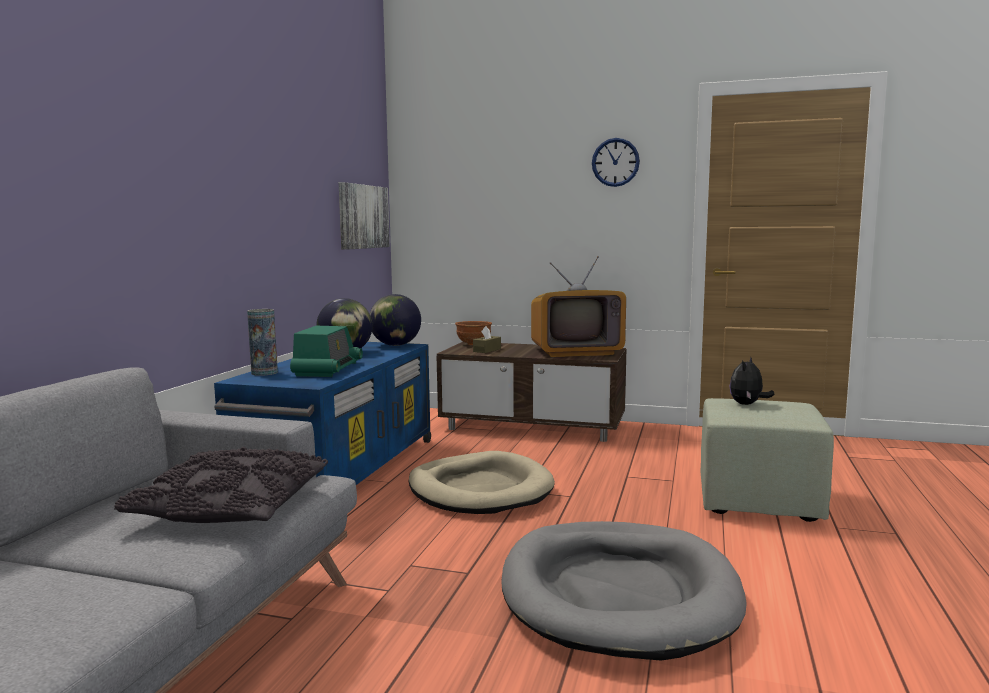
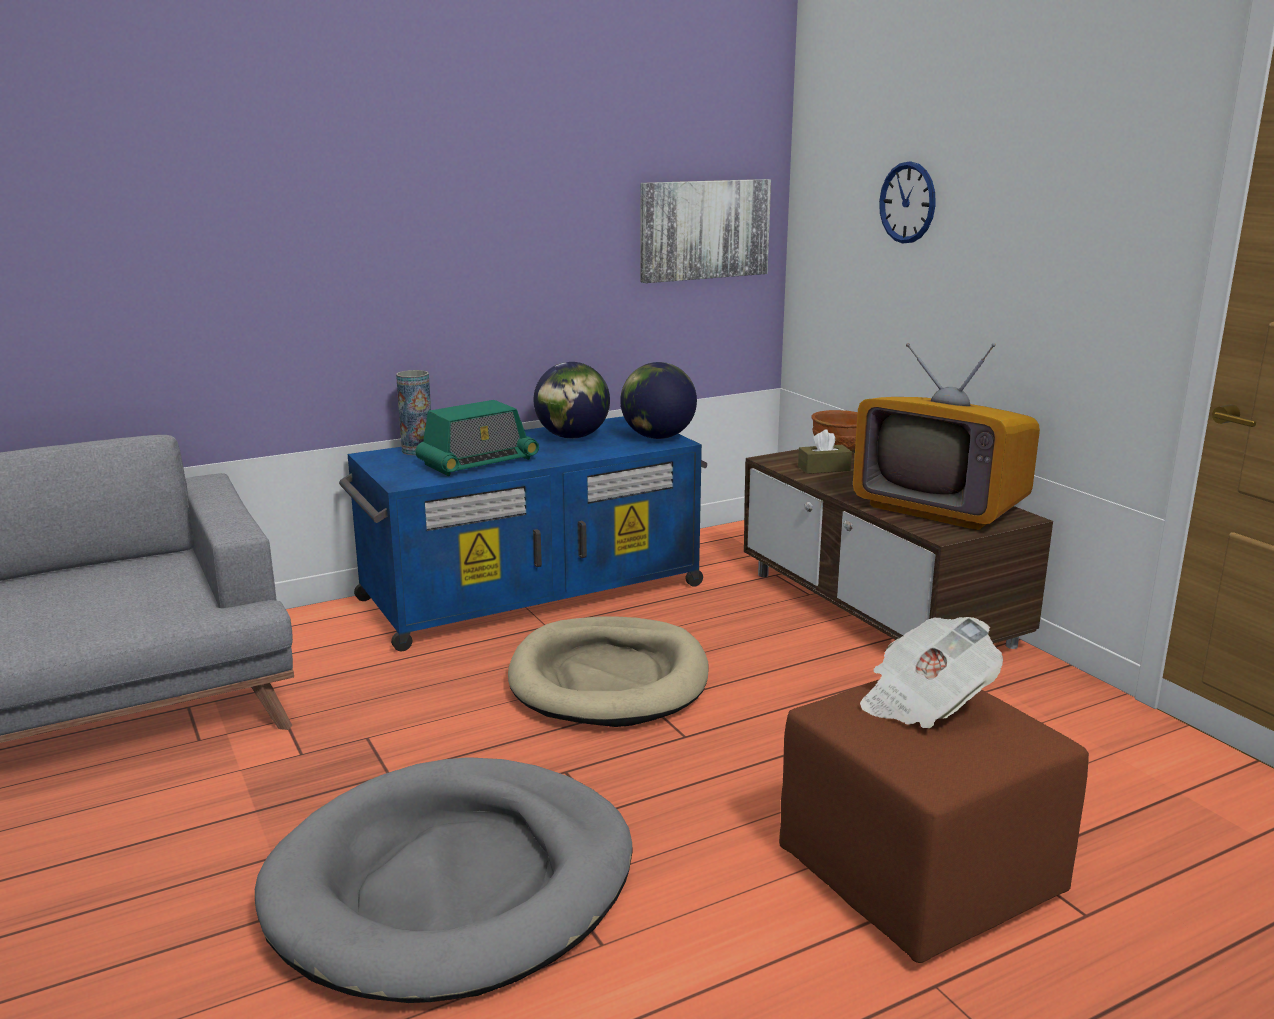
camera: 45 degrees right, 10 degrees up
black pillow [114,447,328,523] -> none
wall clock [592,138,640,187] -> wall clock moved to [879,162,936,243]
green ottoman [700,398,834,522] -> brown ottoman [779,679,1089,963]
plush toy [730,356,775,405] -> newspaper [860,617,1003,728]

